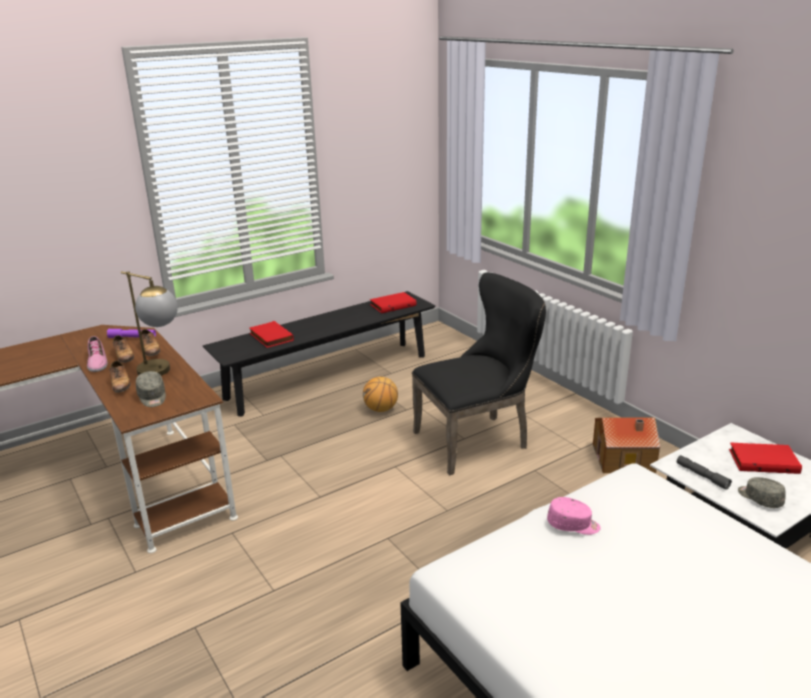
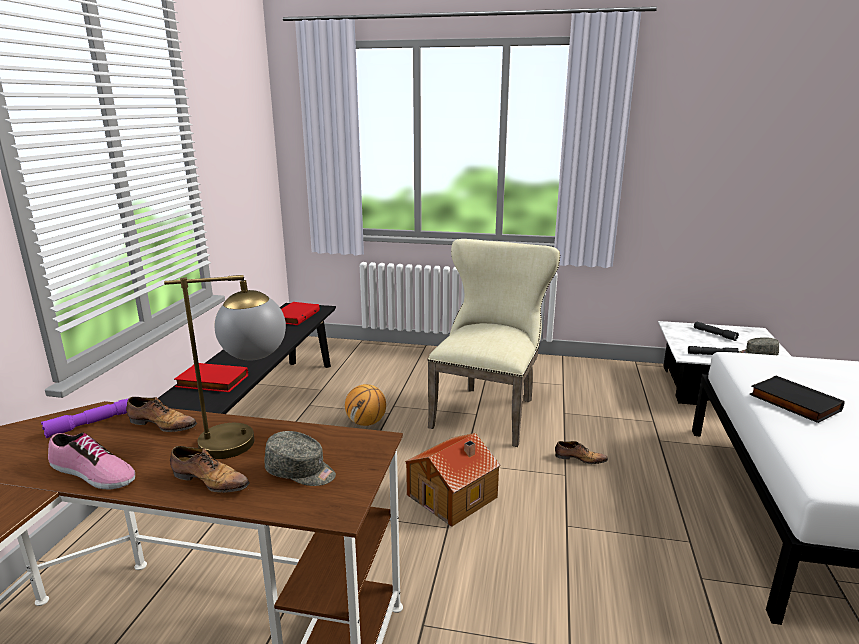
camera: 45 degrees left, 5 degrees down
shoe [113,335,134,363] -> shoe moved to [555,441,608,464]
black chair [412,272,546,475] -> beige chair [428,239,560,447]
pink cap [547,497,601,535] -> black book [749,376,845,423]
toy house [593,417,660,473] -> toy house moved to [405,433,500,527]
red book [729,442,802,474] -> grey flashlight [694,322,739,341]

